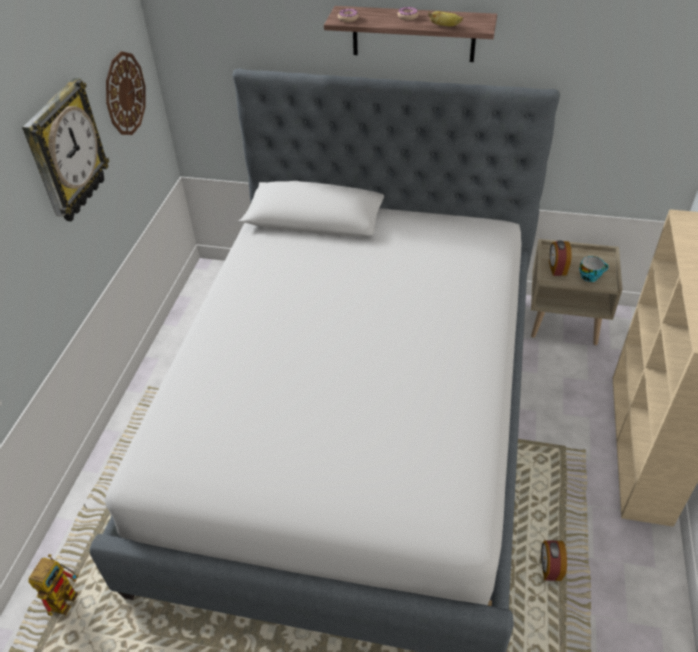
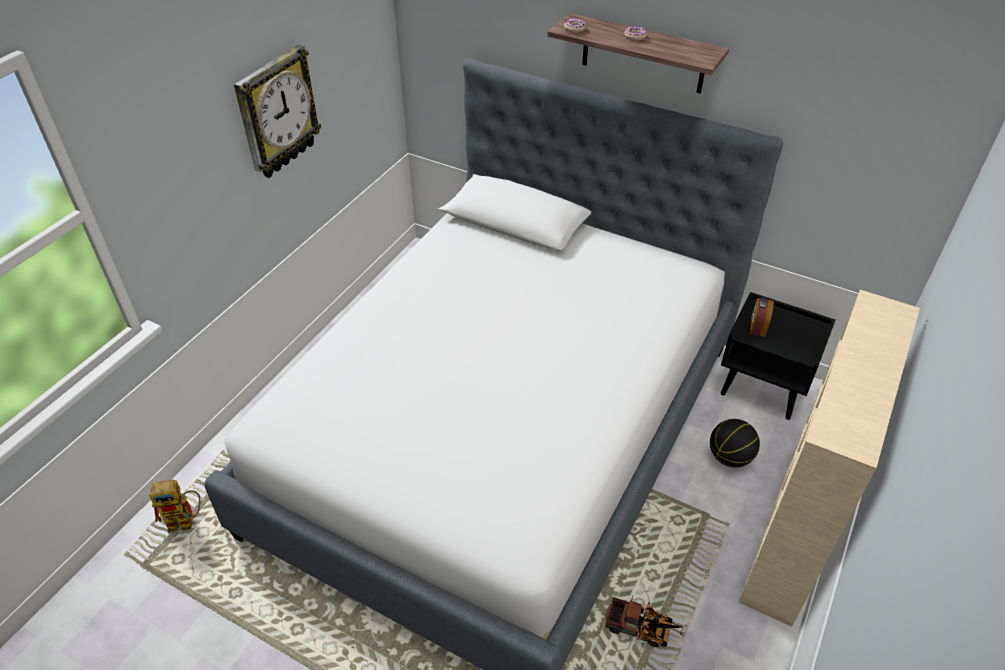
camera: 15 degrees right, 0 degrees up
toy robot [29,554,79,616] -> toy robot turned 45 degrees clockwise [149,479,200,533]
wall clock [106,51,146,135] -> none
banana [428,11,463,26] -> none
beige nightstand [531,239,622,345] -> black nightstand [721,292,835,420]
alarm clock [541,540,567,581] -> toy truck [605,596,683,648]
cup [579,256,608,282] -> none
none -> basketball [710,419,760,467]

